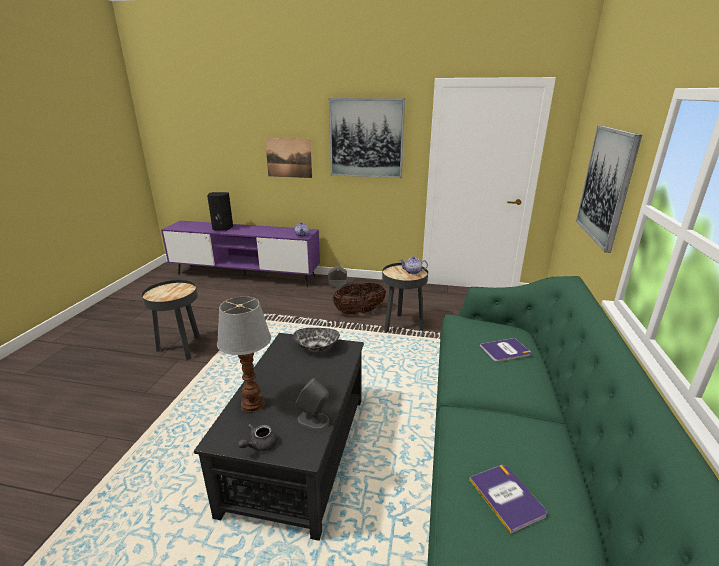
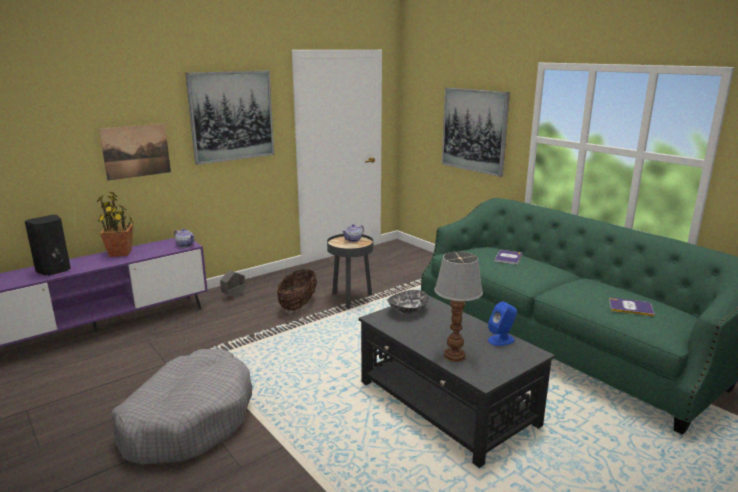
camera: 50 degrees left, 5 degrees down
black side table [142,280,200,360] -> grey dog bed [112,349,252,465]
grey teapot [238,424,277,452] -> none
grey speaker [295,378,330,430] -> blue speaker [488,302,517,346]
none -> potted plant [97,192,133,257]

